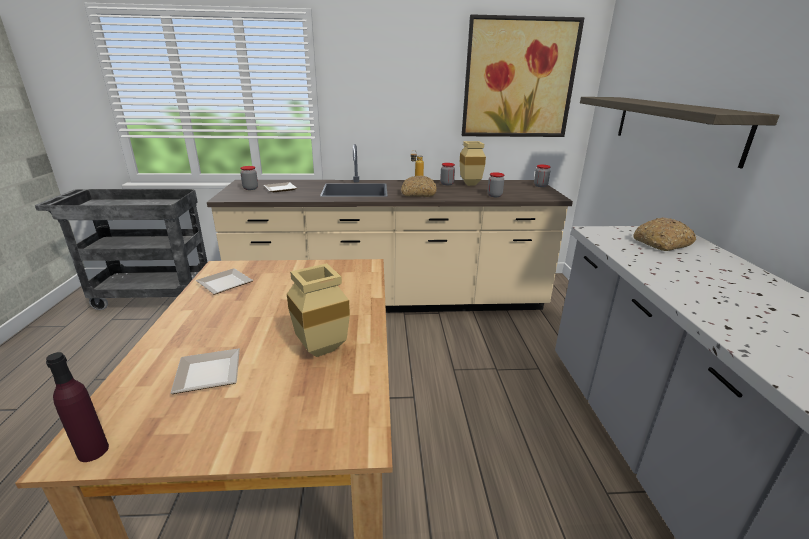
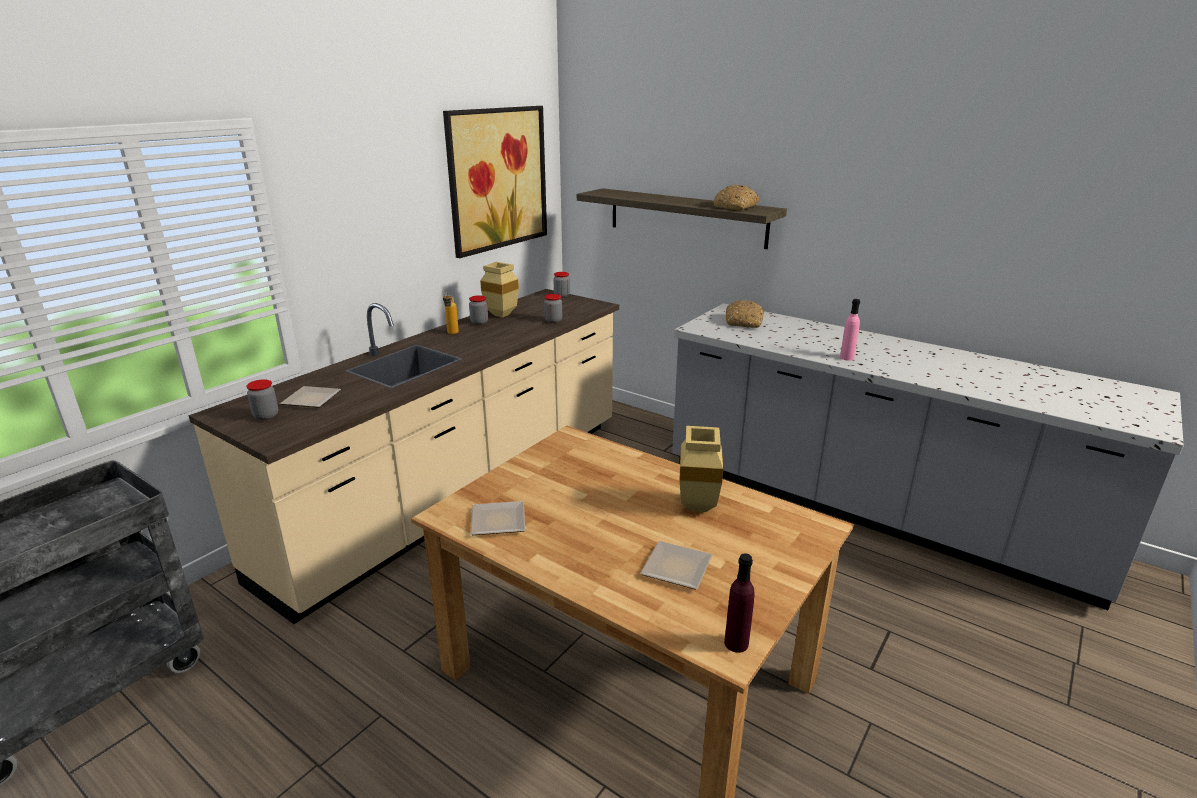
camera: 50 degrees left, 0 degrees up
bread [401,176,437,197] -> bread moved to [714,185,759,210]
none -> pink bottle [840,299,860,361]

